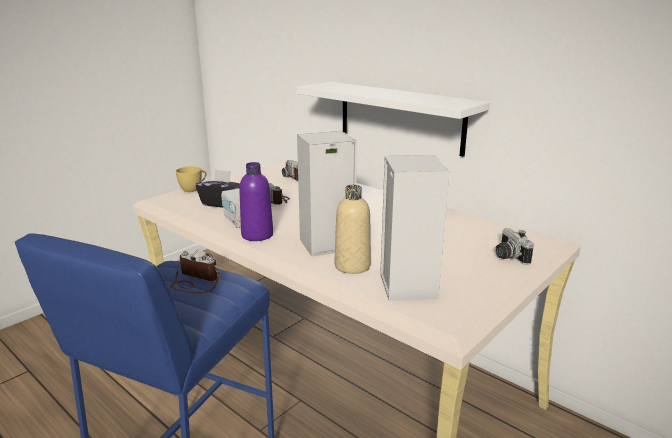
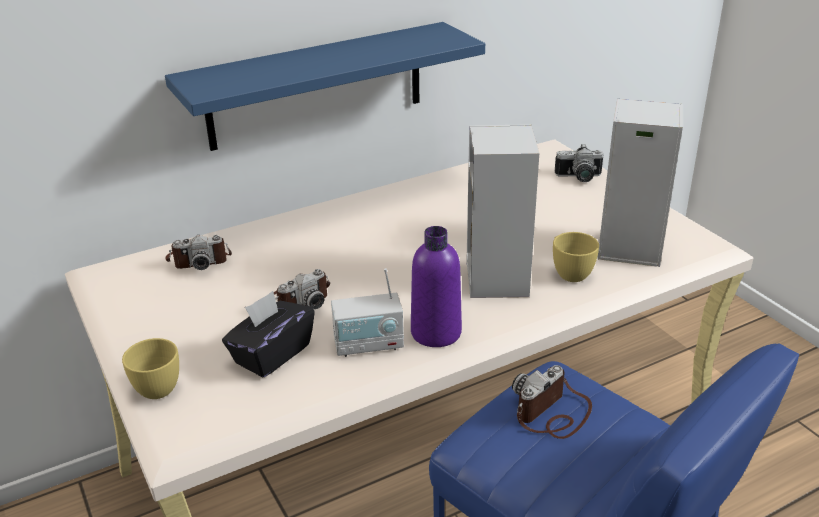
camera: 70 degrees left, 10 degrees up
white shelf [297,82,490,157] -> blue shelf [165,22,485,151]
beige bottle [335,184,371,274] -> yellow cup [553,232,599,282]

